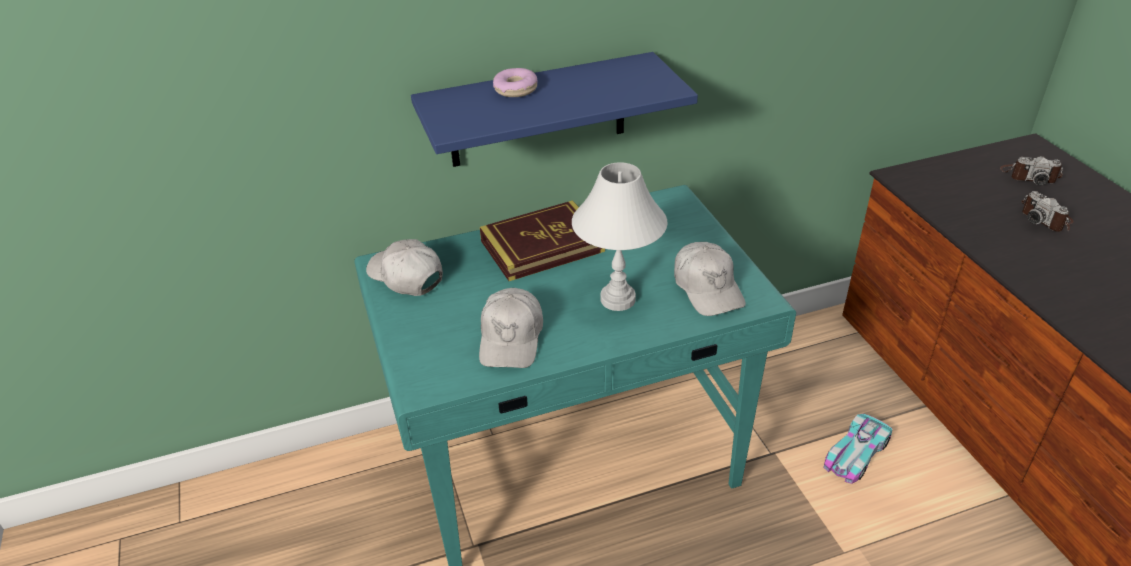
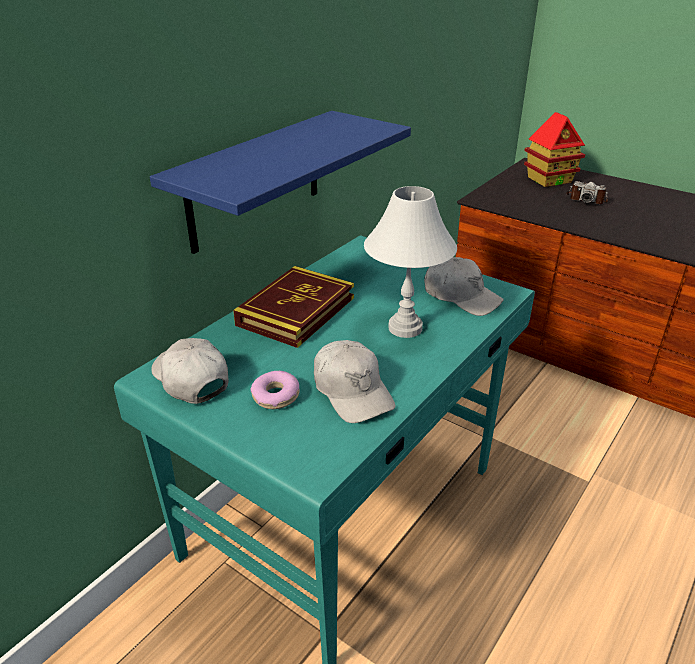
camera: 35 degrees left, 5 degrees down
white cap [366,239,443,296] -> white cap turned 45 degrees clockwise [151,338,229,404]
donut [493,68,537,97] -> donut moved to [251,371,300,409]
toy car [823,414,892,484] -> none
camera [1000,156,1063,185] -> toy house [524,112,585,187]

